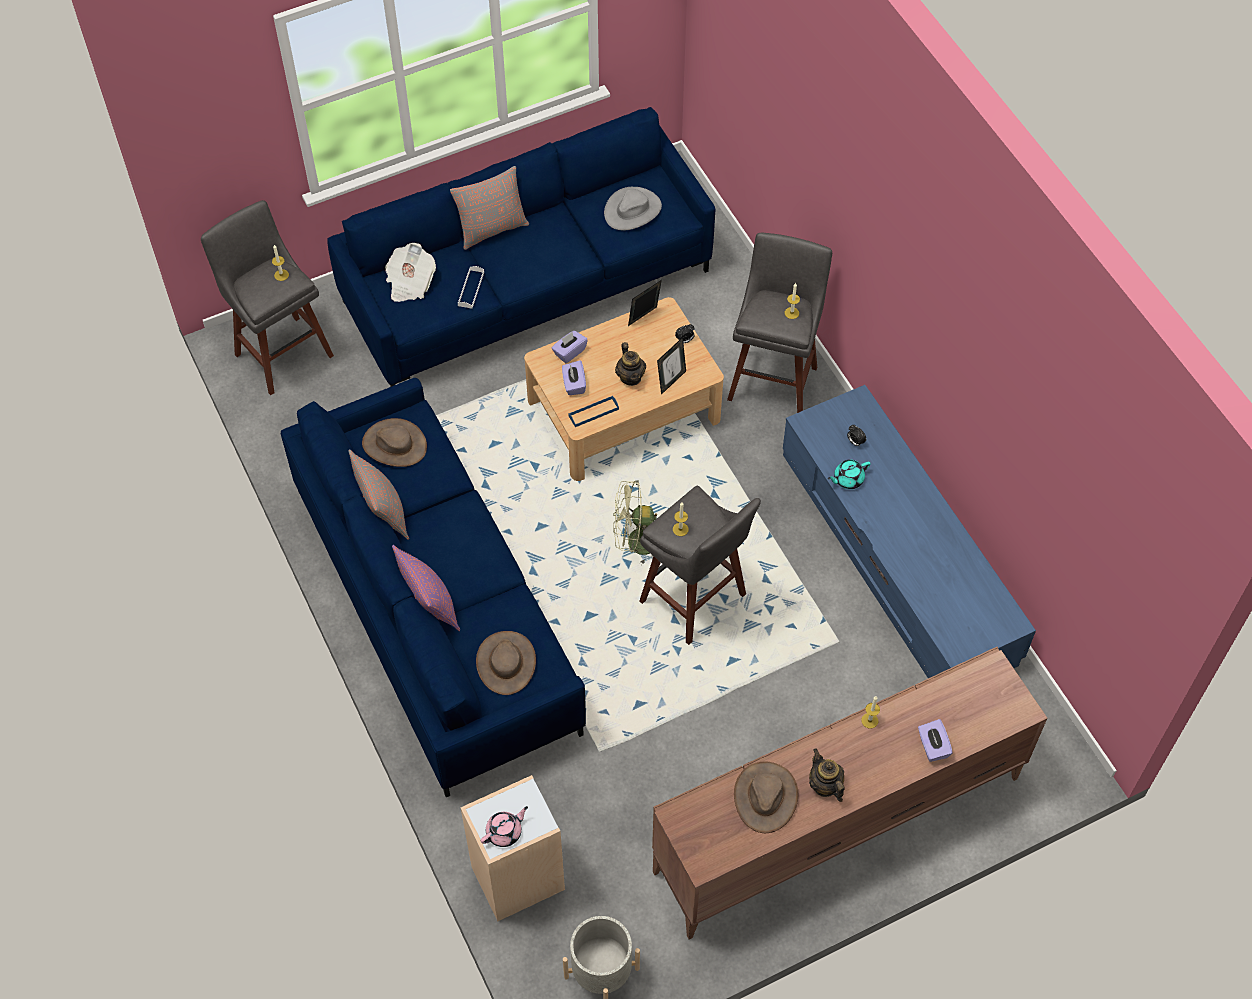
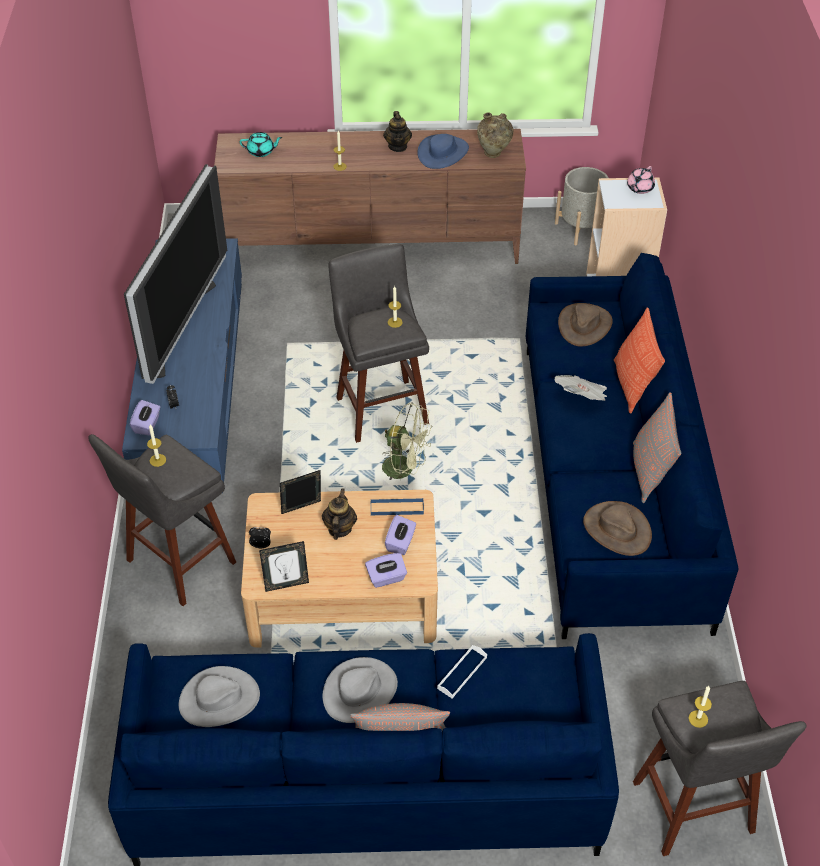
camera: 155 degrees left, 10 degrees down
newspaper [385,243,436,302] -> newspaper moved to [554,375,607,401]
purple pillow [392,545,460,631] -> orange pillow [614,307,665,414]
pink teapot [481,806,528,847] -> pink teapot turned 45 degrees counterclockwise [627,166,655,194]
brown hat [734,762,798,833] -> blue hat [418,134,469,169]
turquoise teapot [828,460,871,489] -> turquoise teapot moved to [240,132,283,157]
purple tissue box [918,719,953,762] -> purple tissue box moved to [130,400,160,436]
none -> television [124,164,227,384]
none -> grey hat [322,657,398,723]
none -> beige vase [477,112,513,158]

